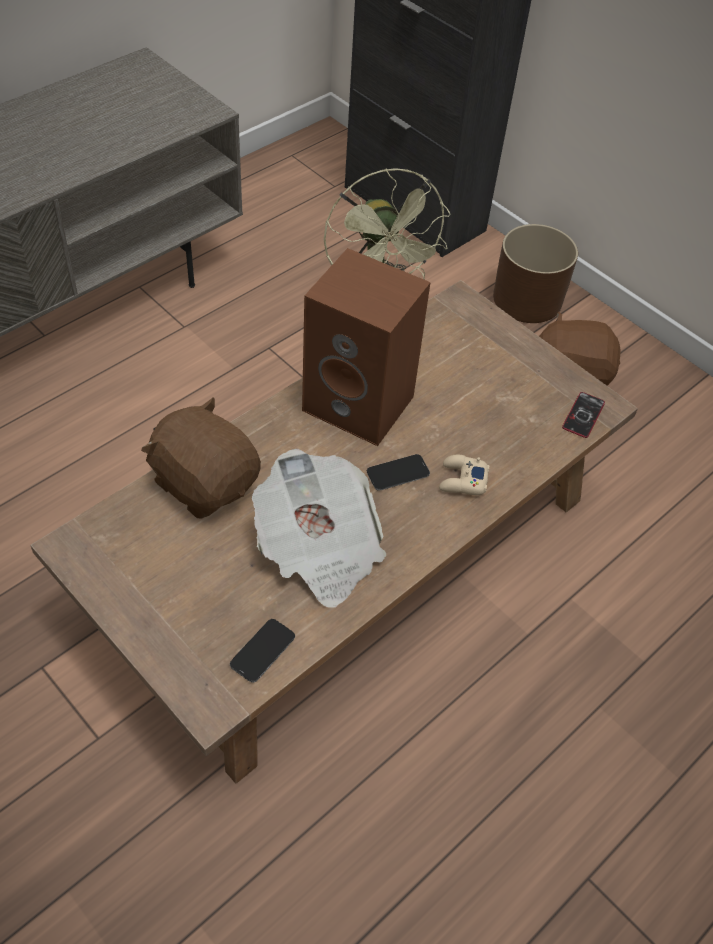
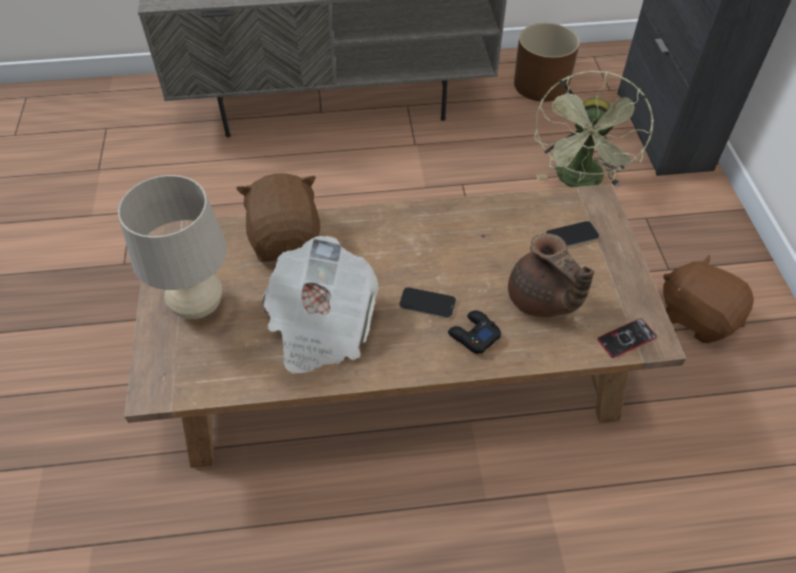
camera: 40 degrees right, 0 degrees up
phone [230,619,295,683] -> phone moved to [546,221,599,247]
brown speaker [302,248,431,446] -> none
beige game controller [439,455,490,495] -> black game controller [448,310,501,354]
brown planter [493,224,578,323] -> brown planter moved to [514,23,580,102]
none -> beige table lamp [118,175,227,319]
none -> brown teapot [508,233,594,318]

